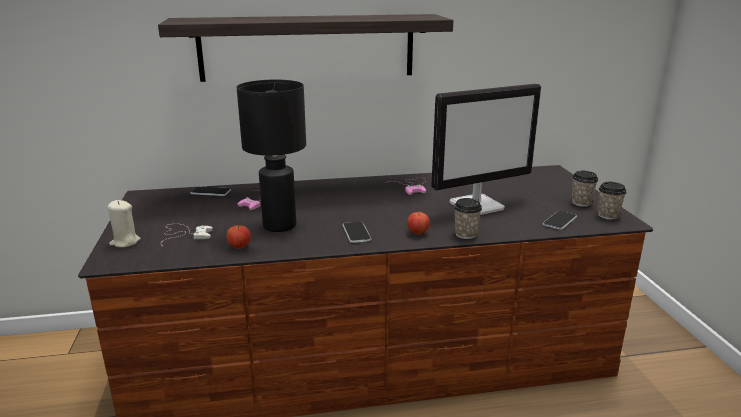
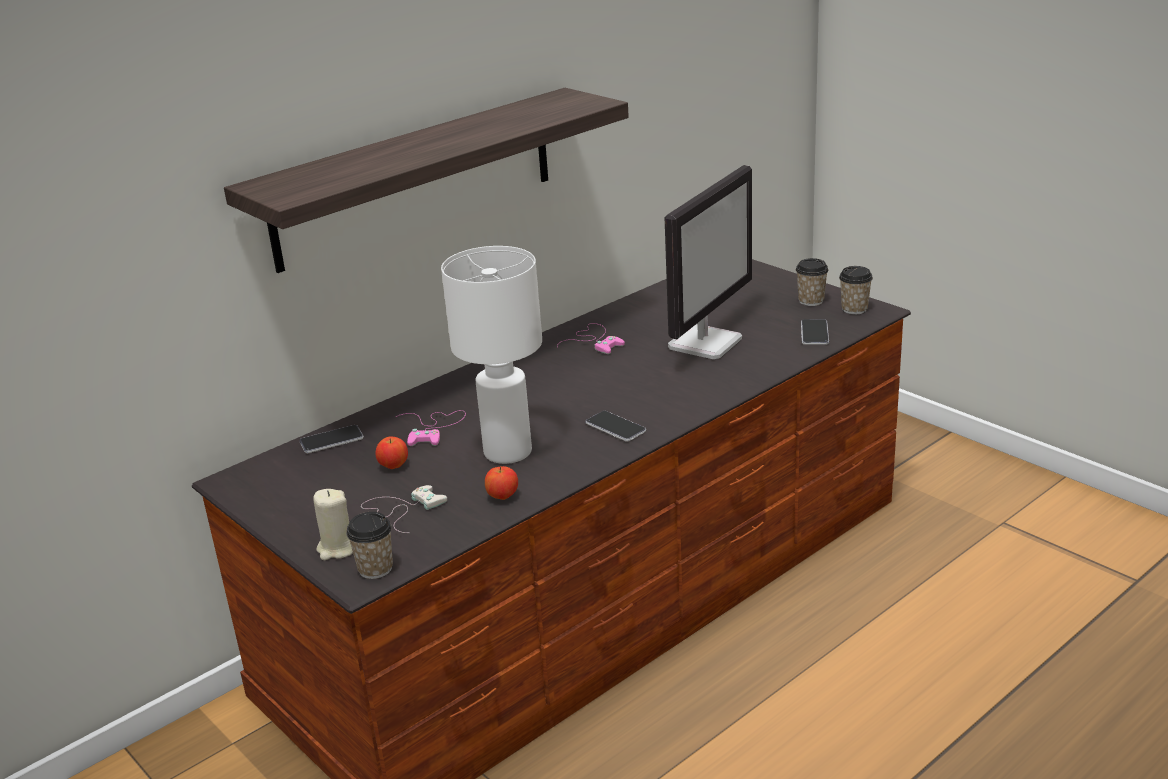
camera: 30 degrees left, 5 degrees up
black table lamp [237,79,306,232] -> white table lamp [441,246,542,464]
apple [407,212,430,235] -> apple moved to [375,437,408,469]
cup [454,198,482,239] -> cup moved to [346,512,393,579]

